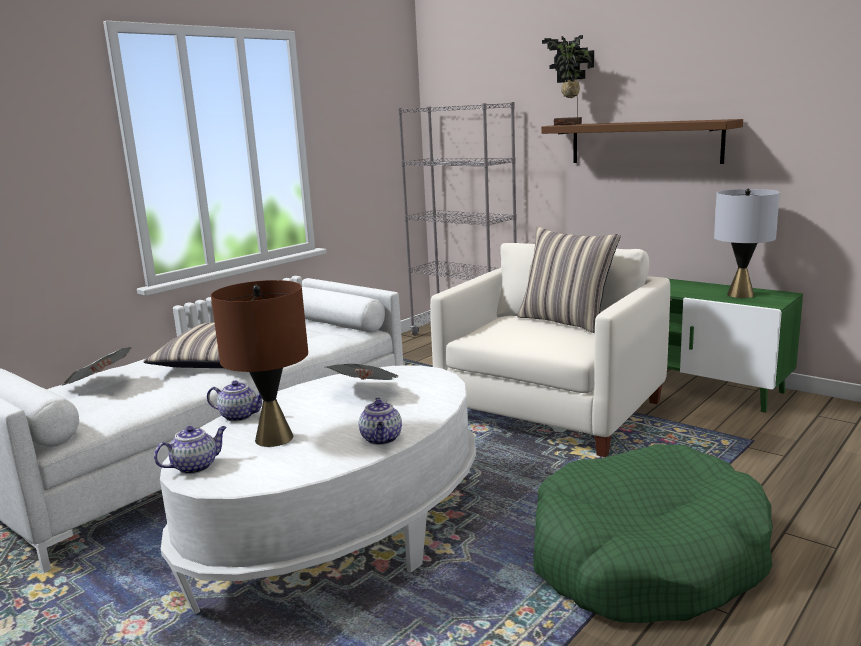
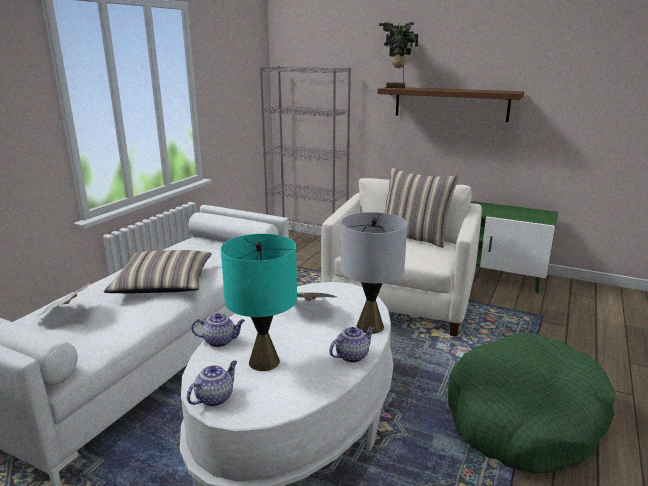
camera: 15 degrees left, 5 degrees up
brown table lamp [211,280,308,447] -> turquoise table lamp [221,234,297,371]
teapot [359,397,402,445] -> teapot turned 105 degrees counterclockwise [329,326,374,363]
grey table lamp [714,189,780,298] -> grey table lamp moved to [341,212,407,334]

